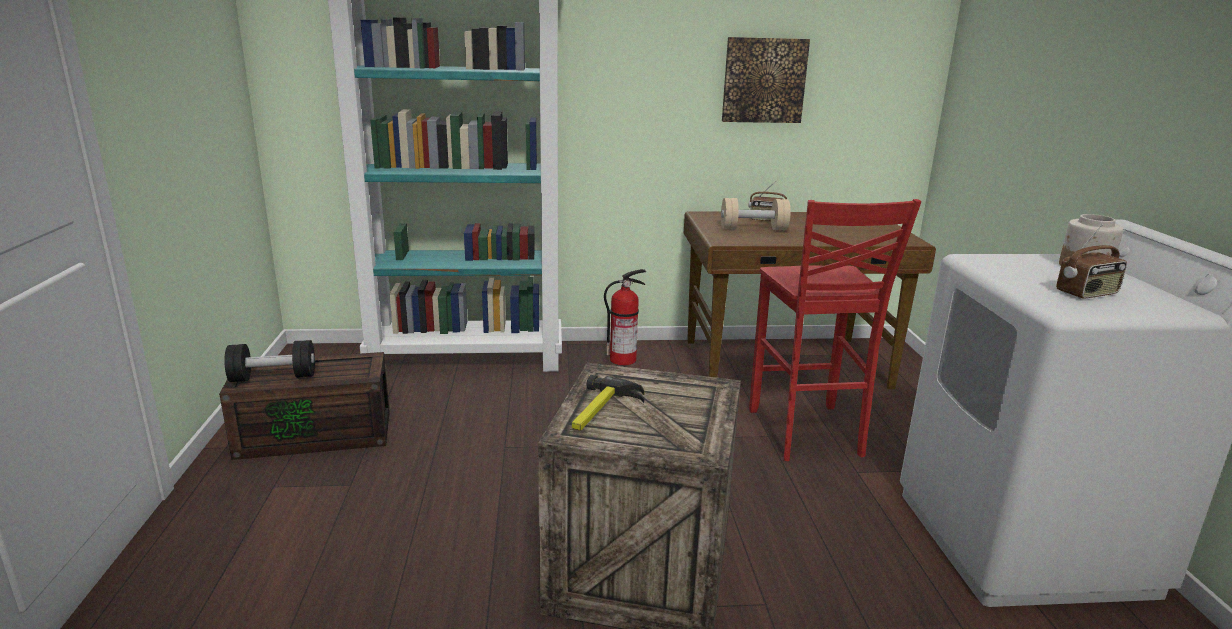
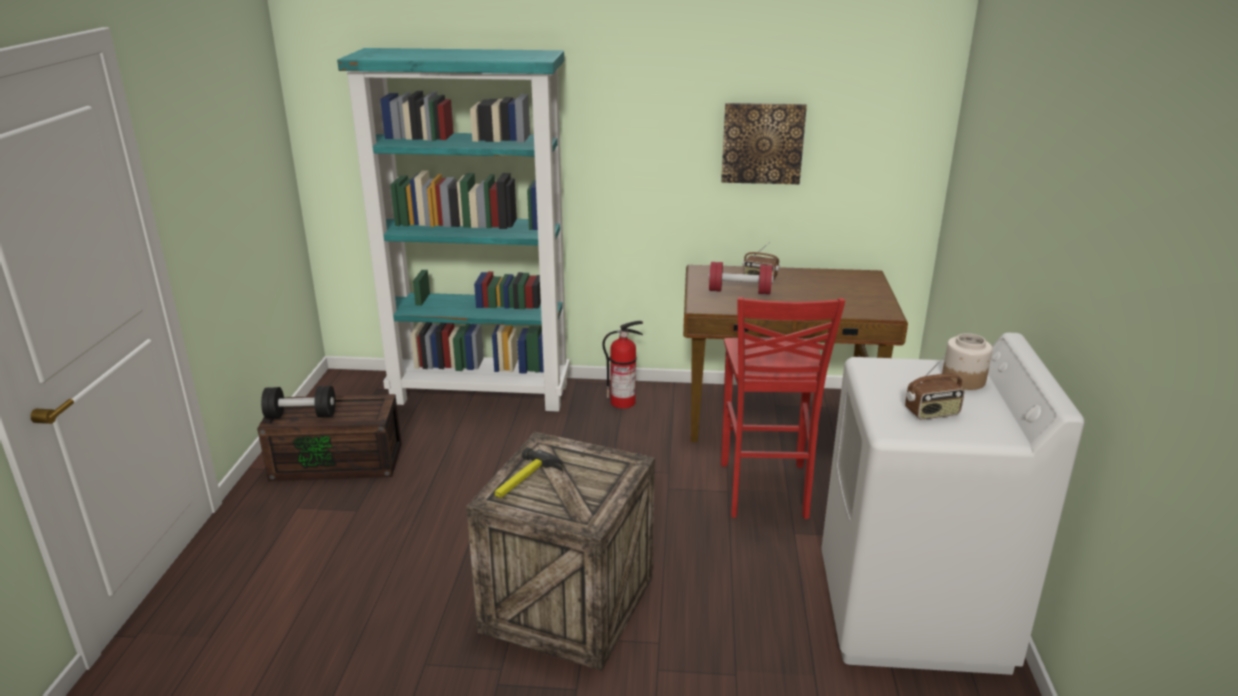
camera: 10 degrees right, 5 degrees up
beige dumbbell [721,198,791,230] -> red dumbbell [708,262,773,294]

